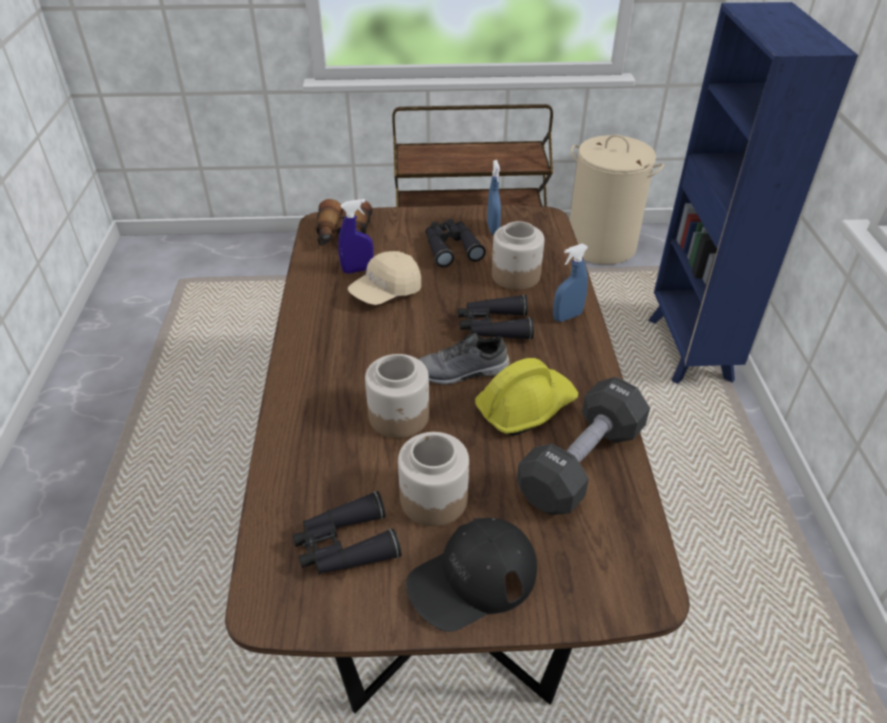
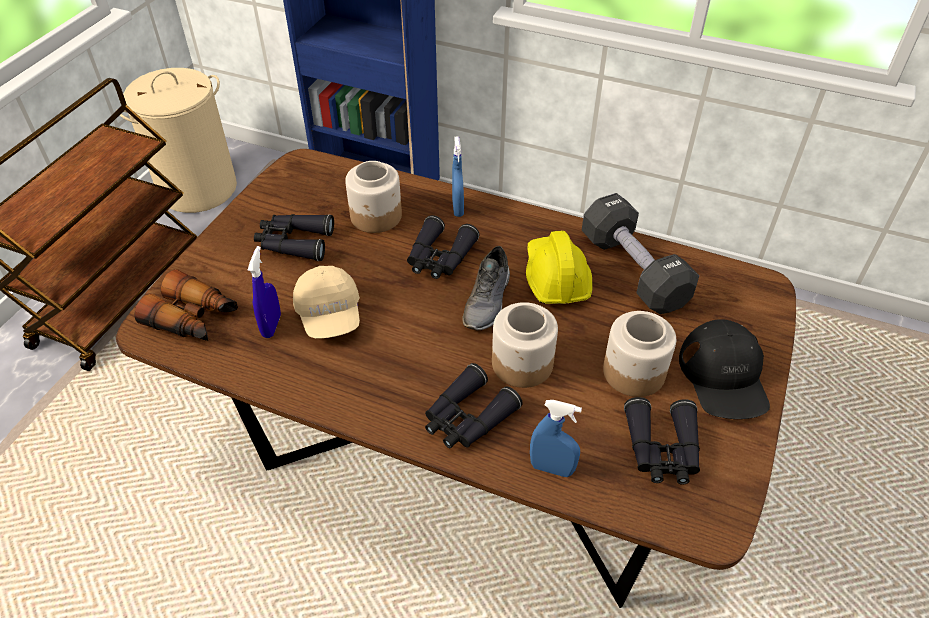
camera: 65 degrees left, 5 degrees up
blue spray bottle [487,160,501,235] -> blue spray bottle moved to [530,400,582,477]
none -> black binoculars [425,363,522,448]

